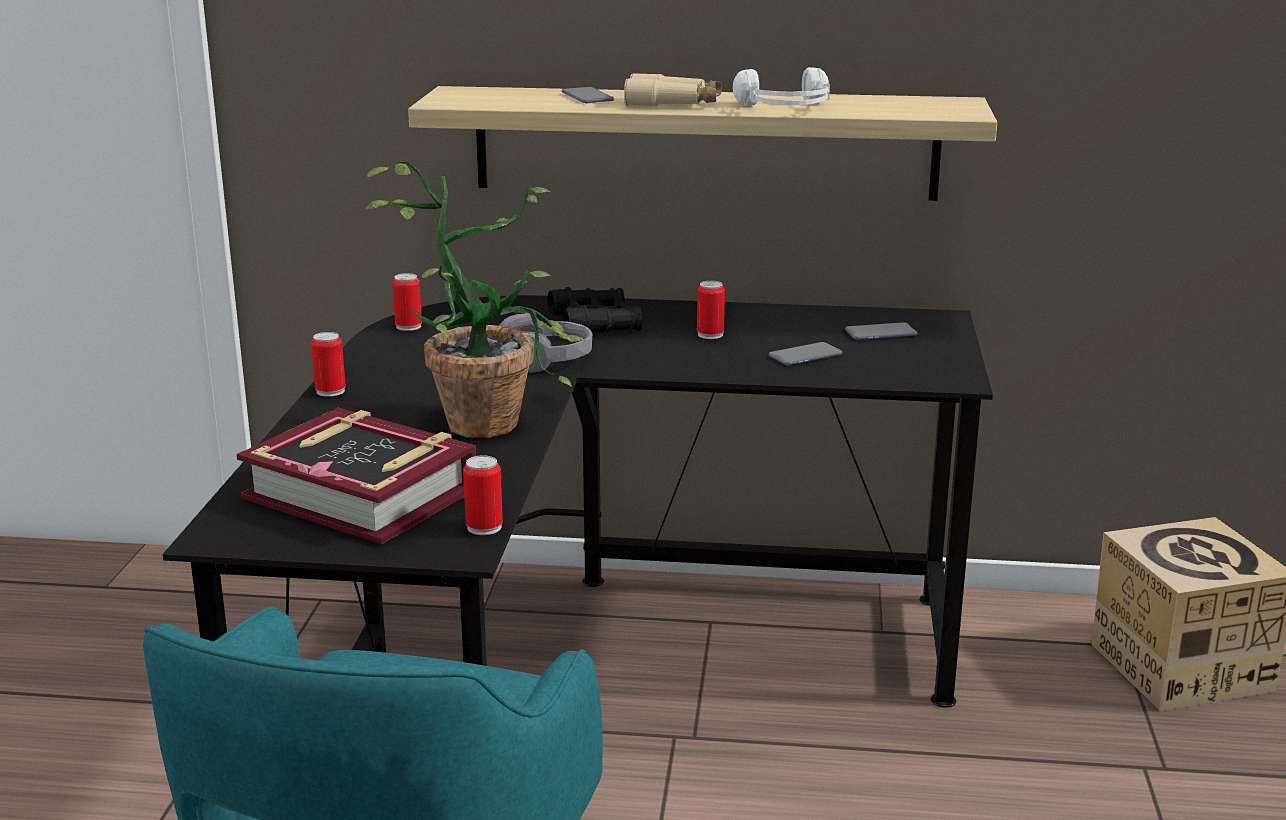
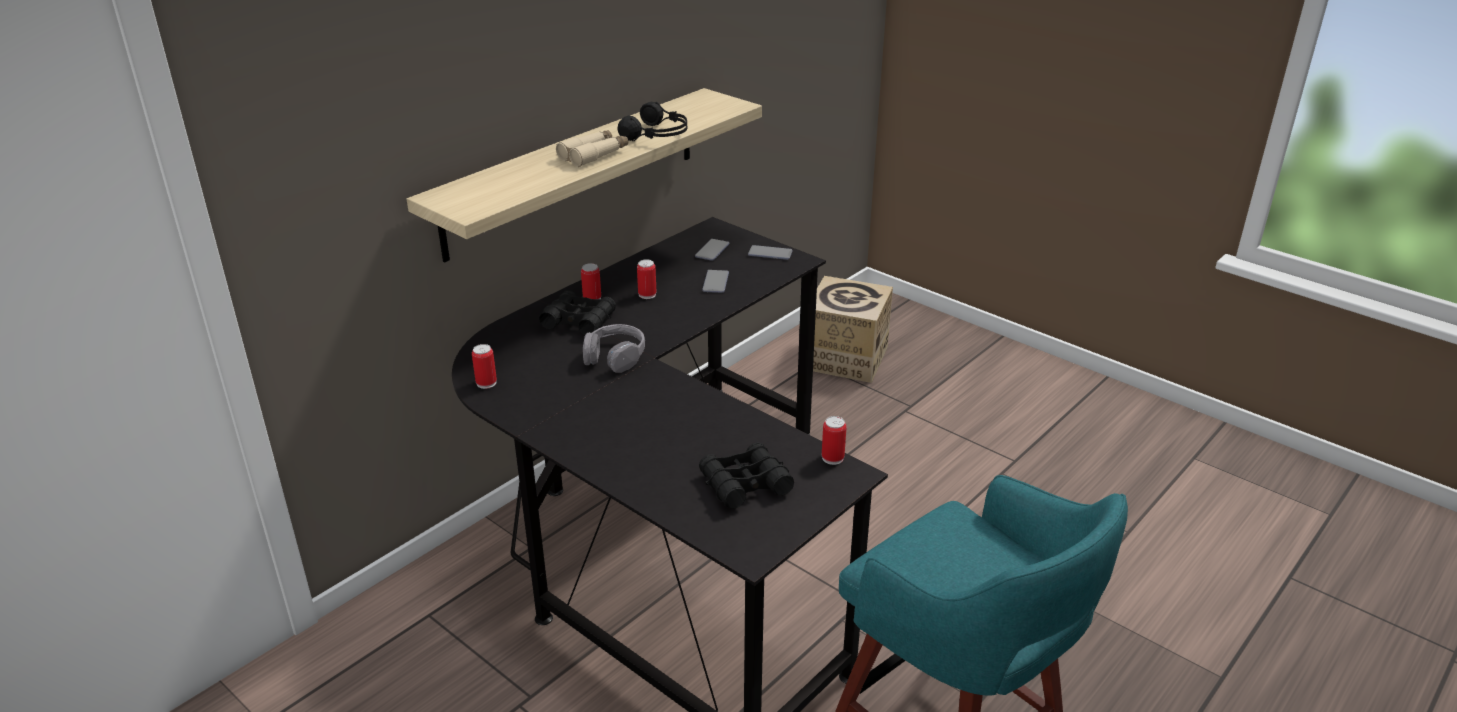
camera: 55 degrees left, 10 degrees up
book [237,408,476,544] -> black binoculars [699,442,794,508]
can [311,332,346,397] -> can moved to [581,263,601,299]
potted plant [365,161,584,438] -> none
phone [562,87,614,104] -> phone moved to [748,245,793,260]
white headphones [733,67,830,107] -> black headphones [617,102,687,142]

